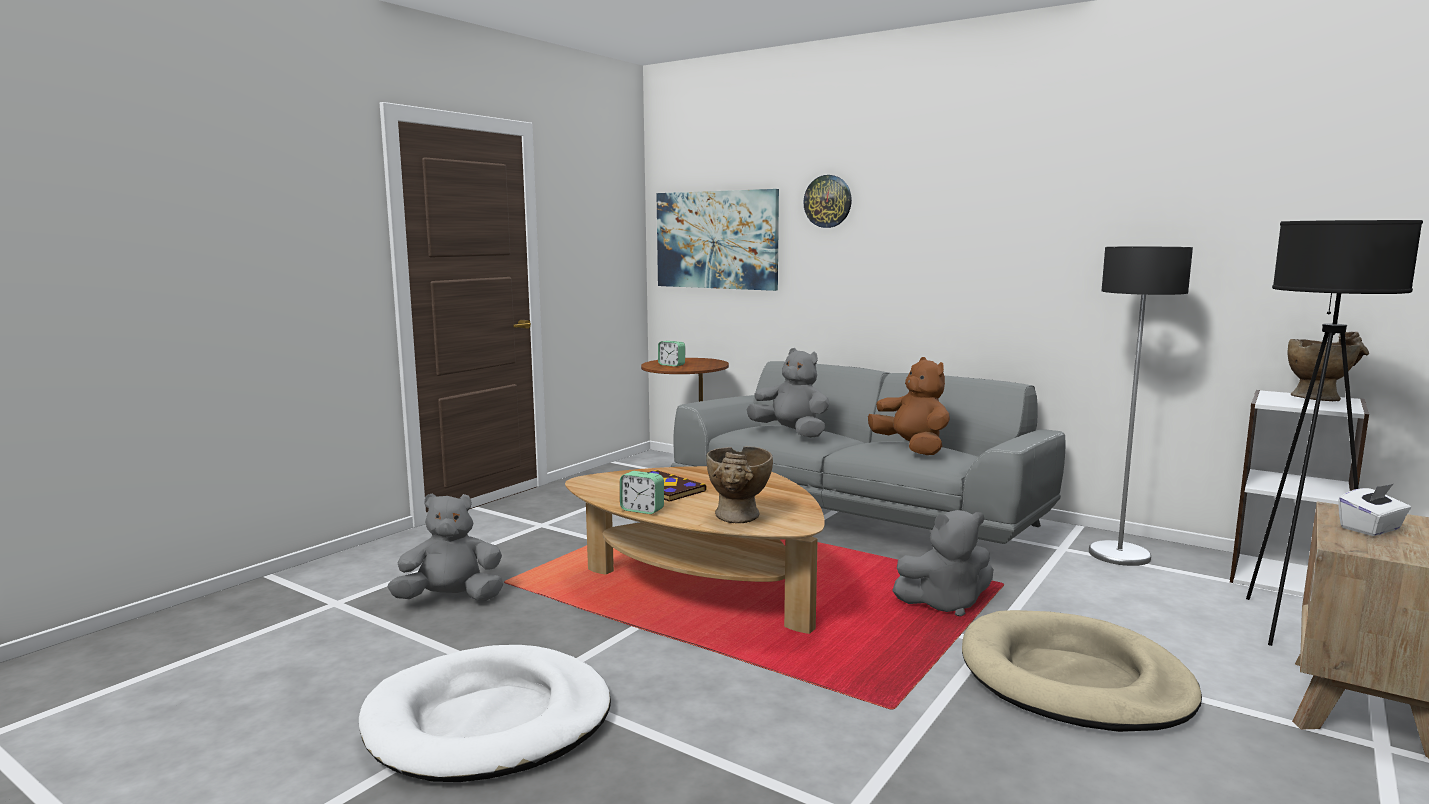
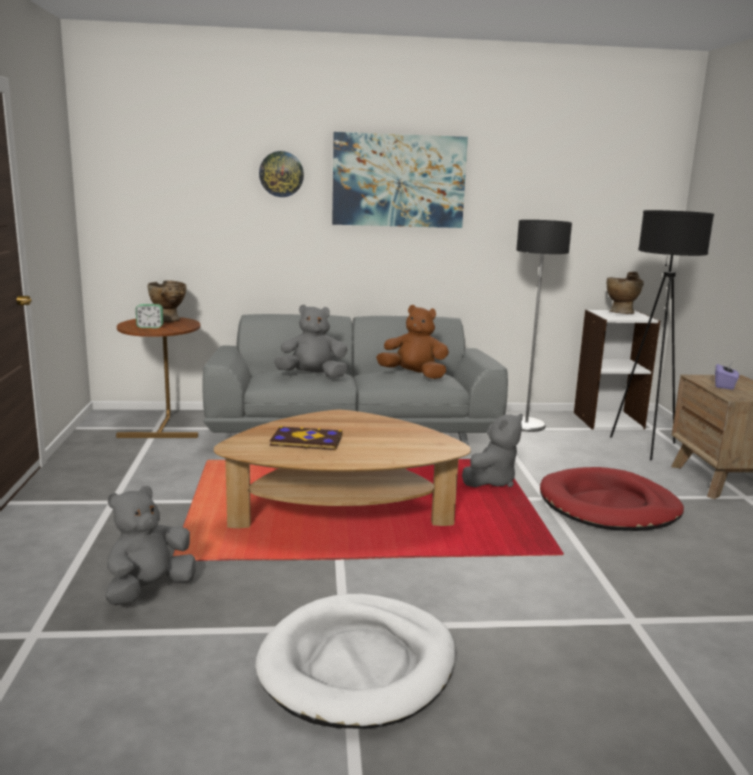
camera: 40 degrees left, 5 degrees up
alarm clock [620,471,664,514] -> none
picture [656,189,779,291] -> picture moved to [332,132,468,228]
beige vase [706,446,773,524] -> beige vase moved to [148,280,186,322]
beige dog bed [962,610,1202,732] -> red dog bed [540,467,684,531]
white tissue box [1338,484,1411,536] -> purple tissue box [715,361,739,390]

